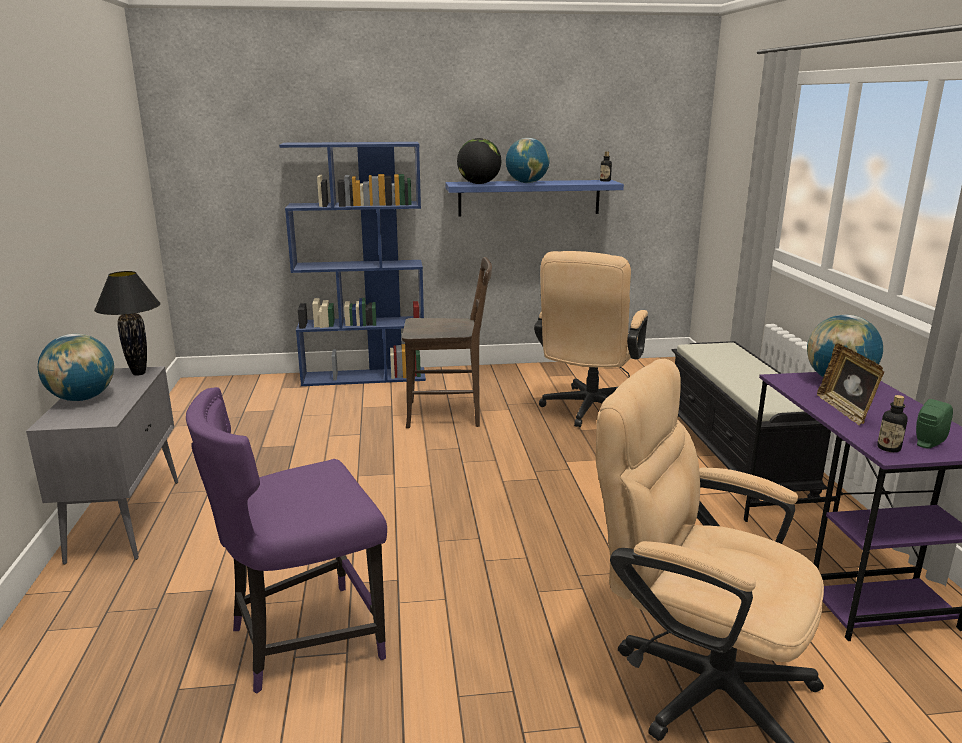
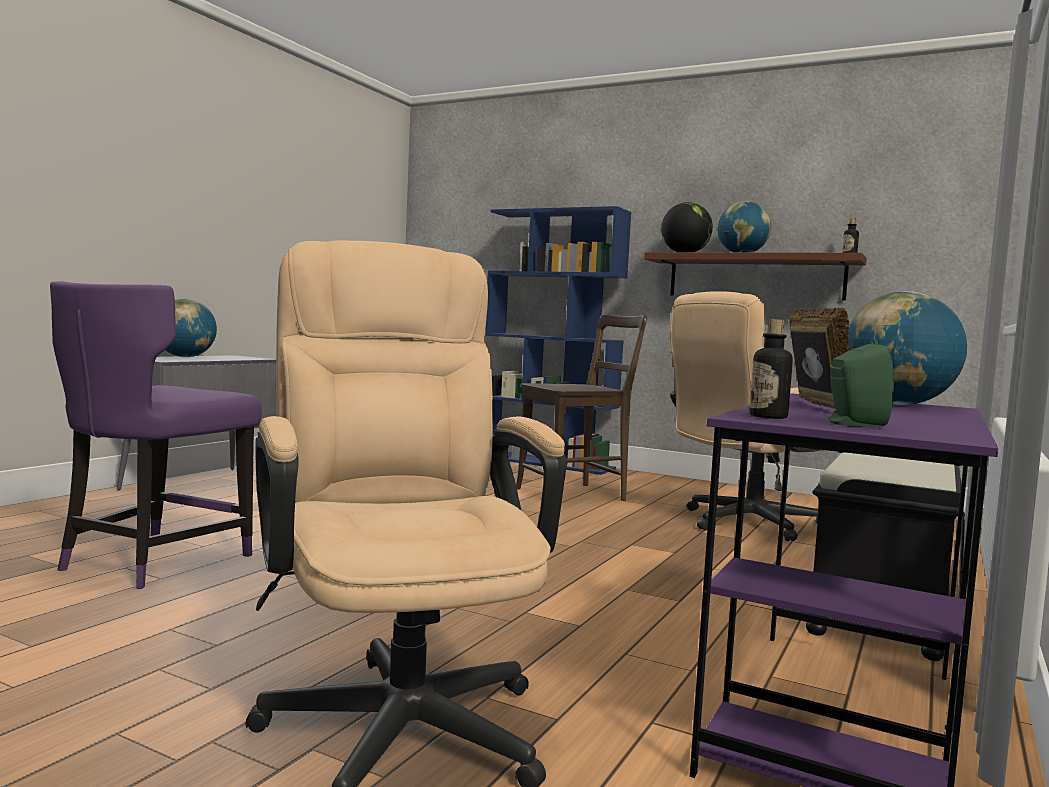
camera: 35 degrees right, 15 degrees down
black table lamp [94,271,160,376] -> none
purple chair [186,387,387,694] -> purple chair turned 75 degrees counterclockwise [50,281,262,589]
brown chair [402,257,492,428] -> brown chair turned 60 degrees counterclockwise [516,314,647,501]
blue shelf [445,180,624,216] -> brown shelf [644,252,867,301]
picture frame [817,343,884,425] -> picture frame turned 150 degrees clockwise [789,307,851,409]

